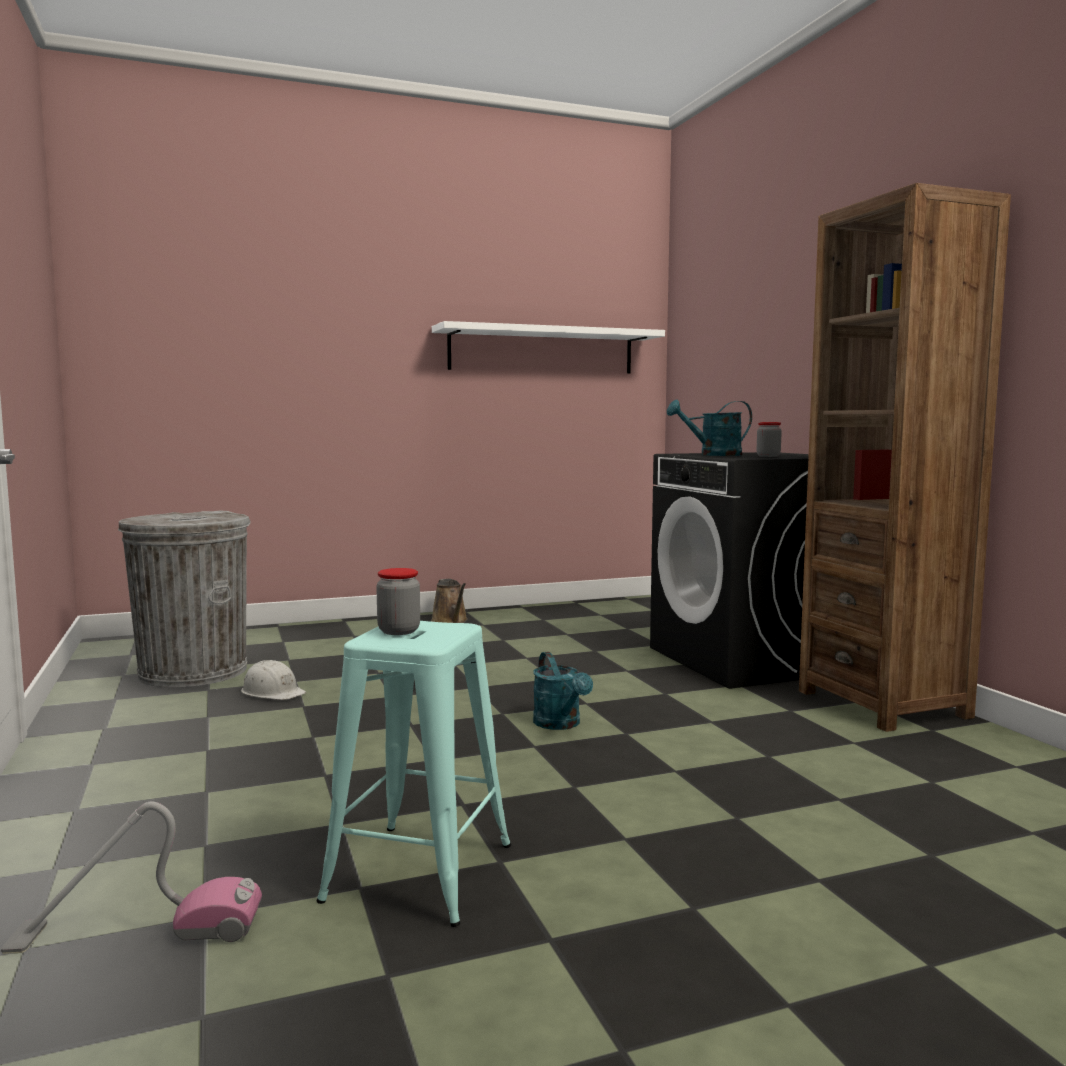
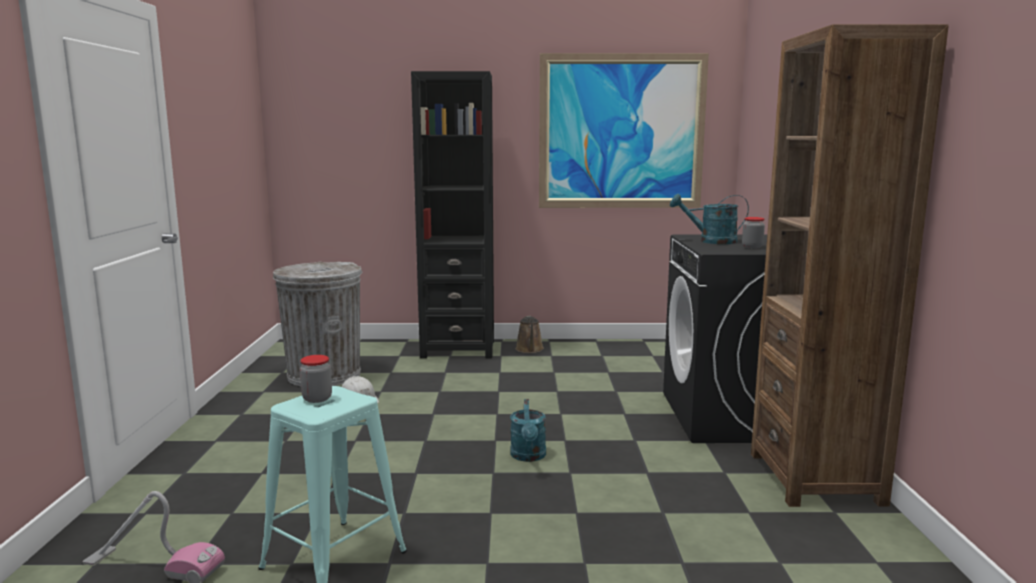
camera: 20 degrees right, 5 degrees up
white shelf [432,321,665,373] -> picture [539,53,709,208]
none -> black bookcase [411,71,494,358]

